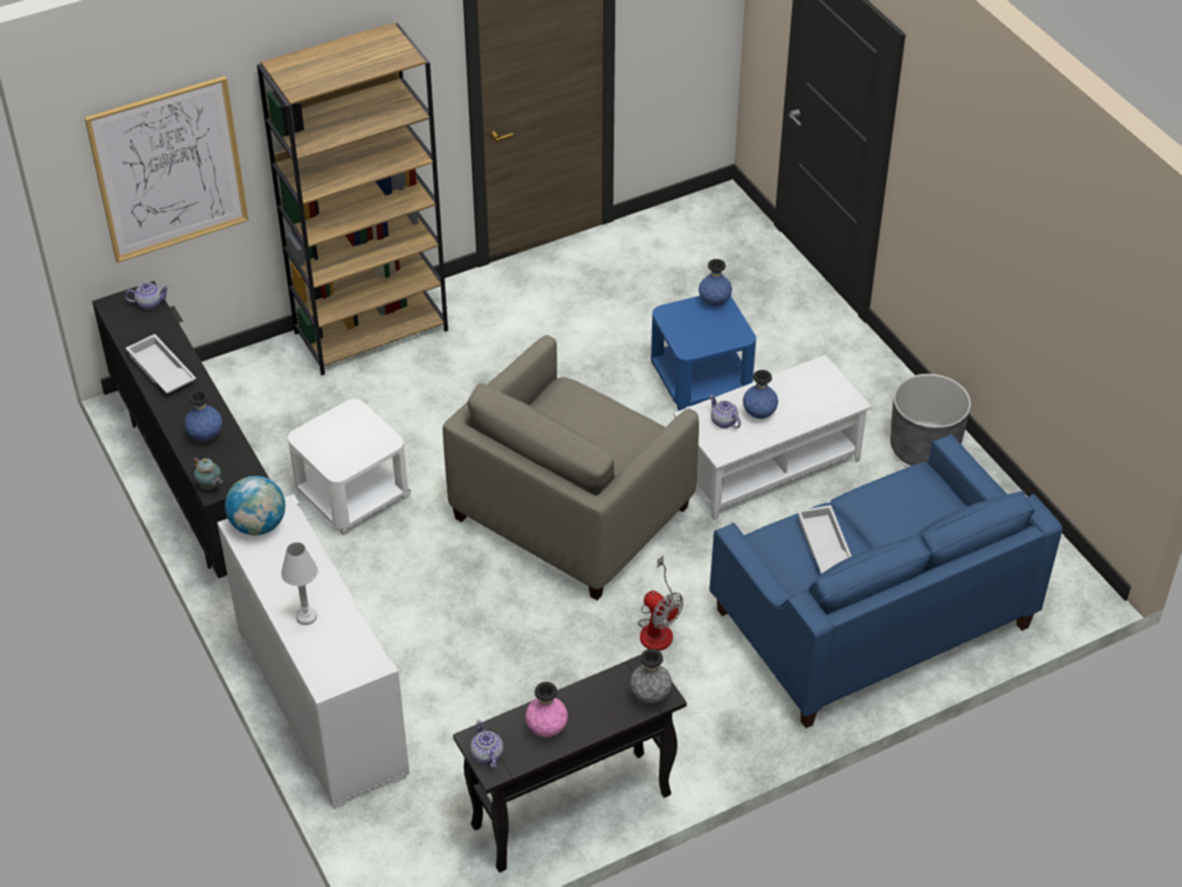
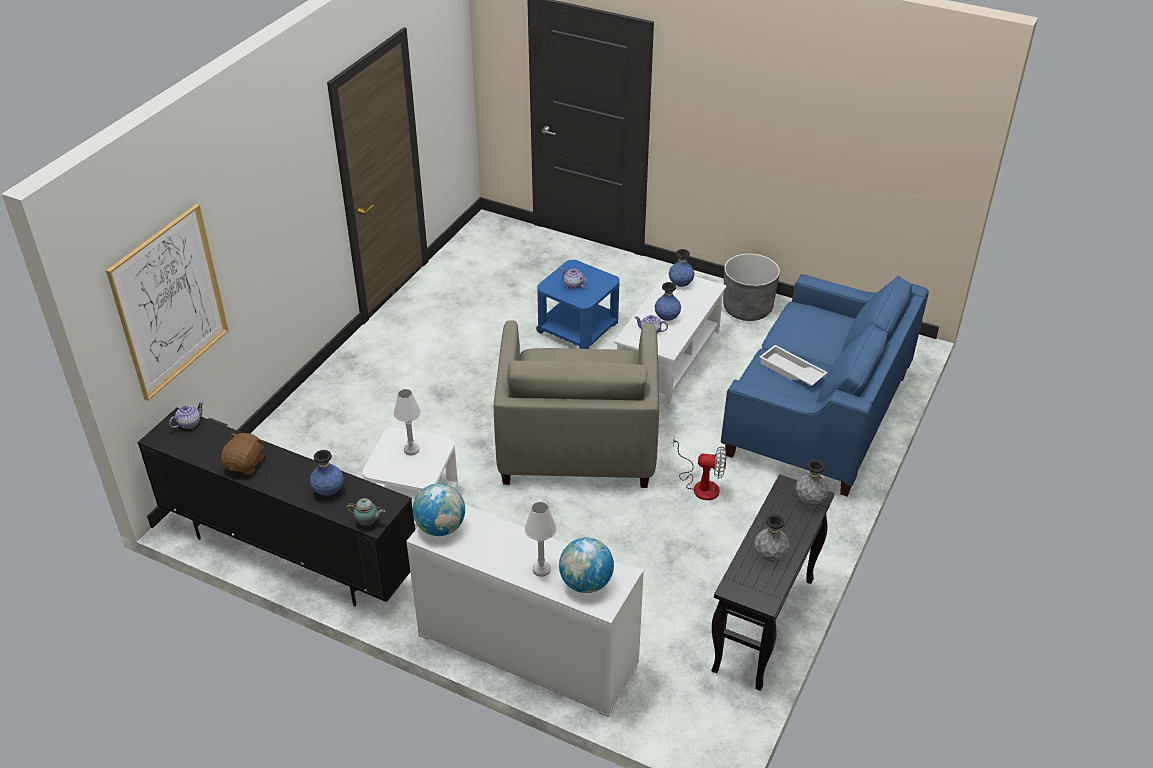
camera: 35 degrees left, 5 degrees down
white tray [126,334,196,393] -> brown plush toy [221,433,264,474]
brown bookcase [257,22,448,375] -> none
teapot [470,720,503,770] -> teapot moved to [560,268,587,289]
pink vase [525,682,568,737] -> grey vase [754,514,790,562]
blue vase [699,259,732,306] -> blue vase moved to [669,249,695,287]
none -> white table lamp [394,389,421,456]
none -> globe [559,537,614,593]

